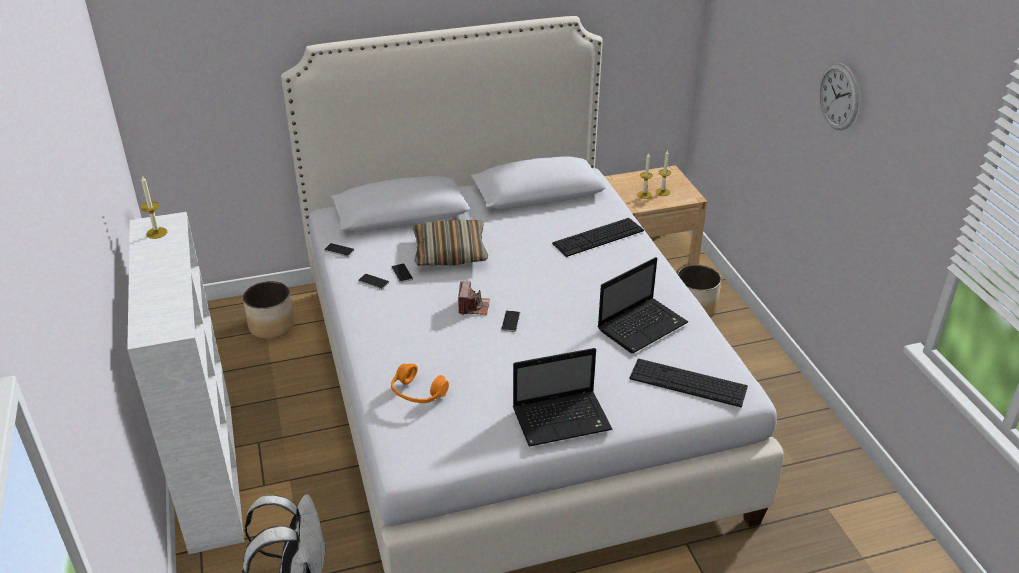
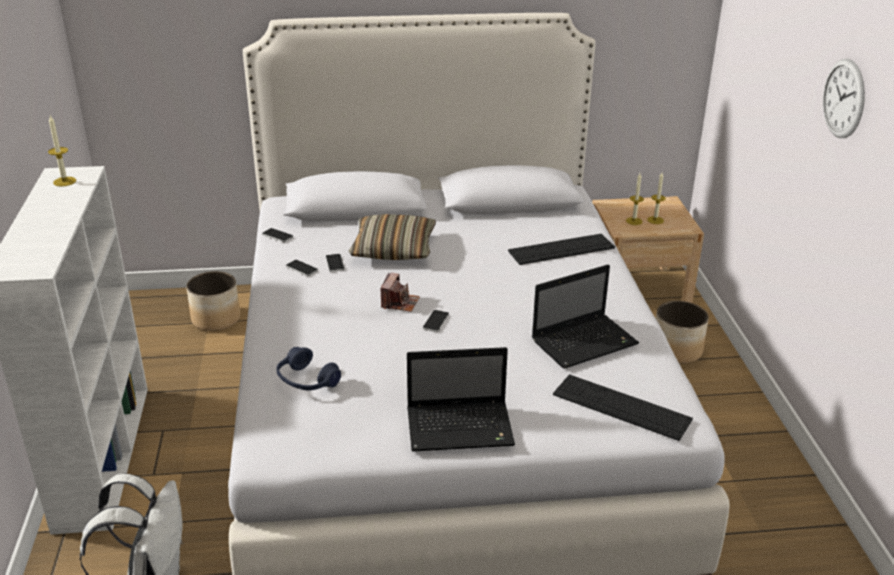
camera: 10 degrees right, 5 degrees down
orange headphones [391,364,449,403] -> blue headphones [277,347,341,391]

